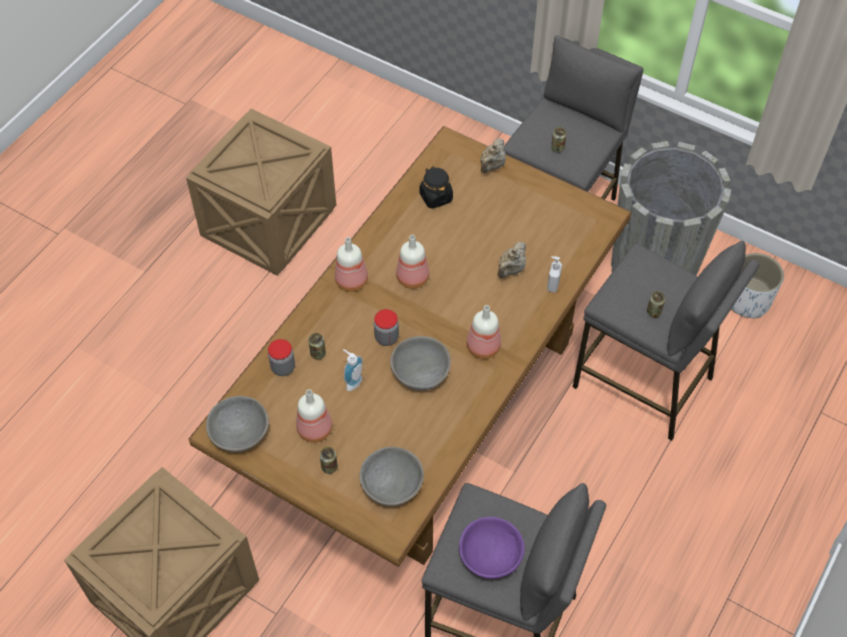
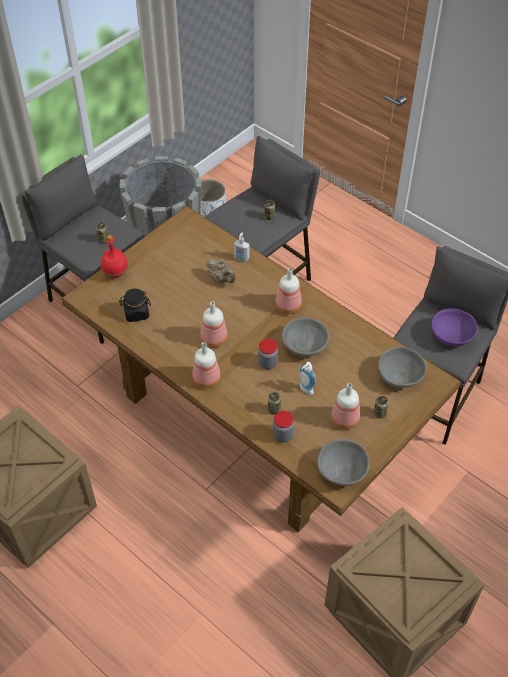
camera: 80 degrees left, 5 degrees down
beige teapot [480,138,506,173] -> red bottle [101,235,128,279]

